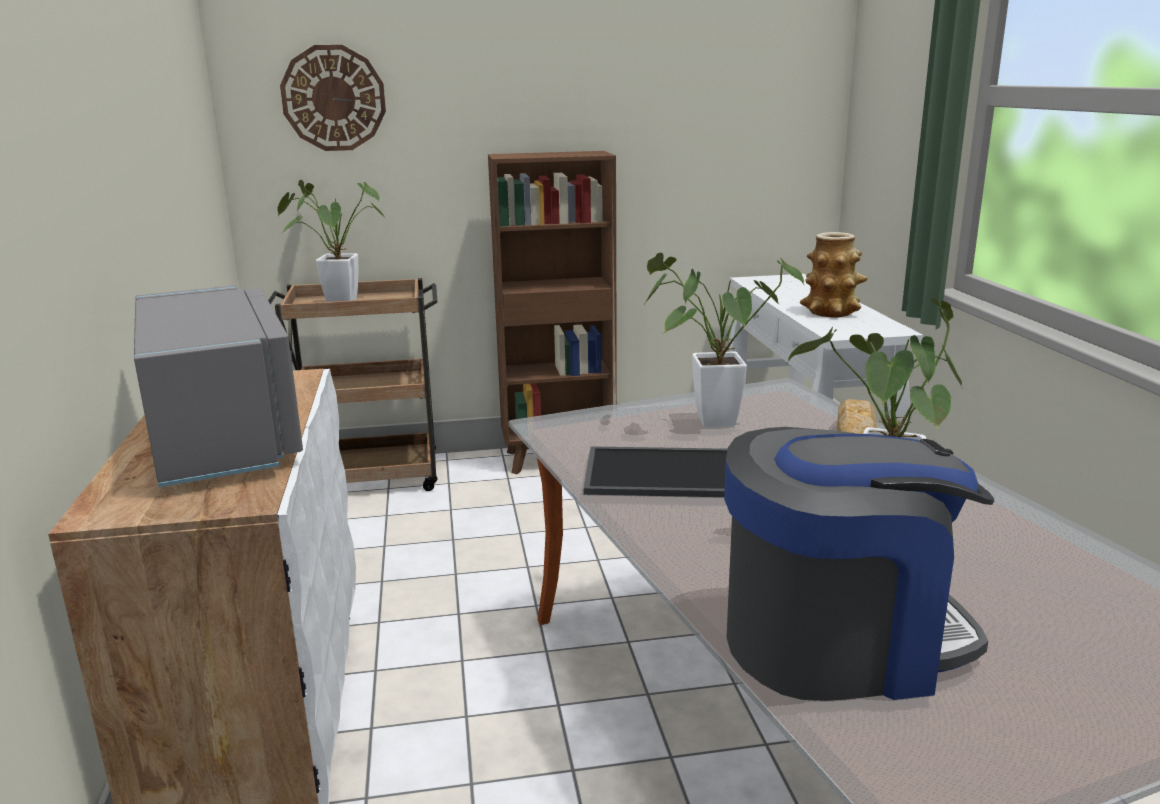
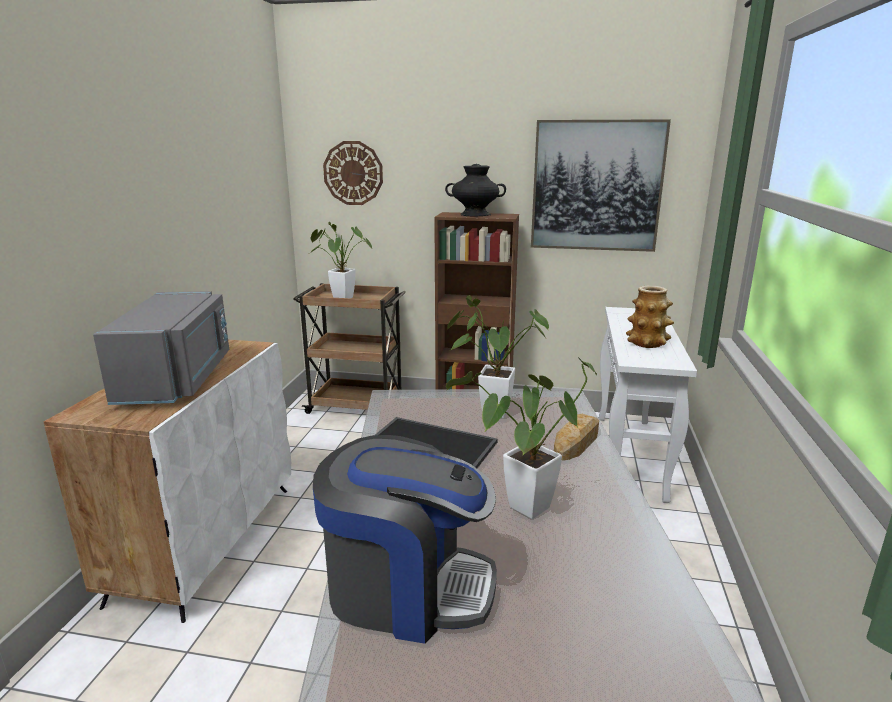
camera: 20 degrees right, 0 degrees up
none -> black vase [445,164,506,216]
none -> picture [531,119,671,252]

